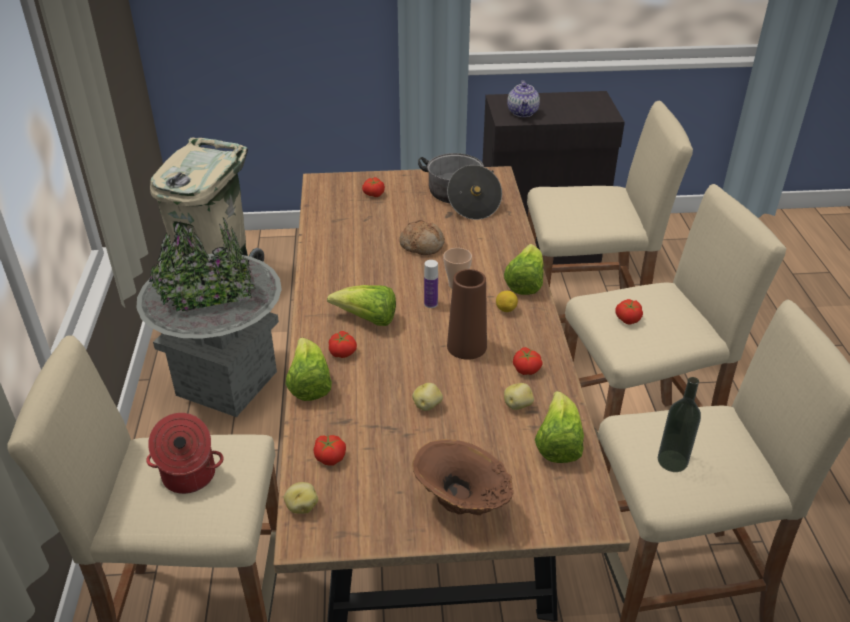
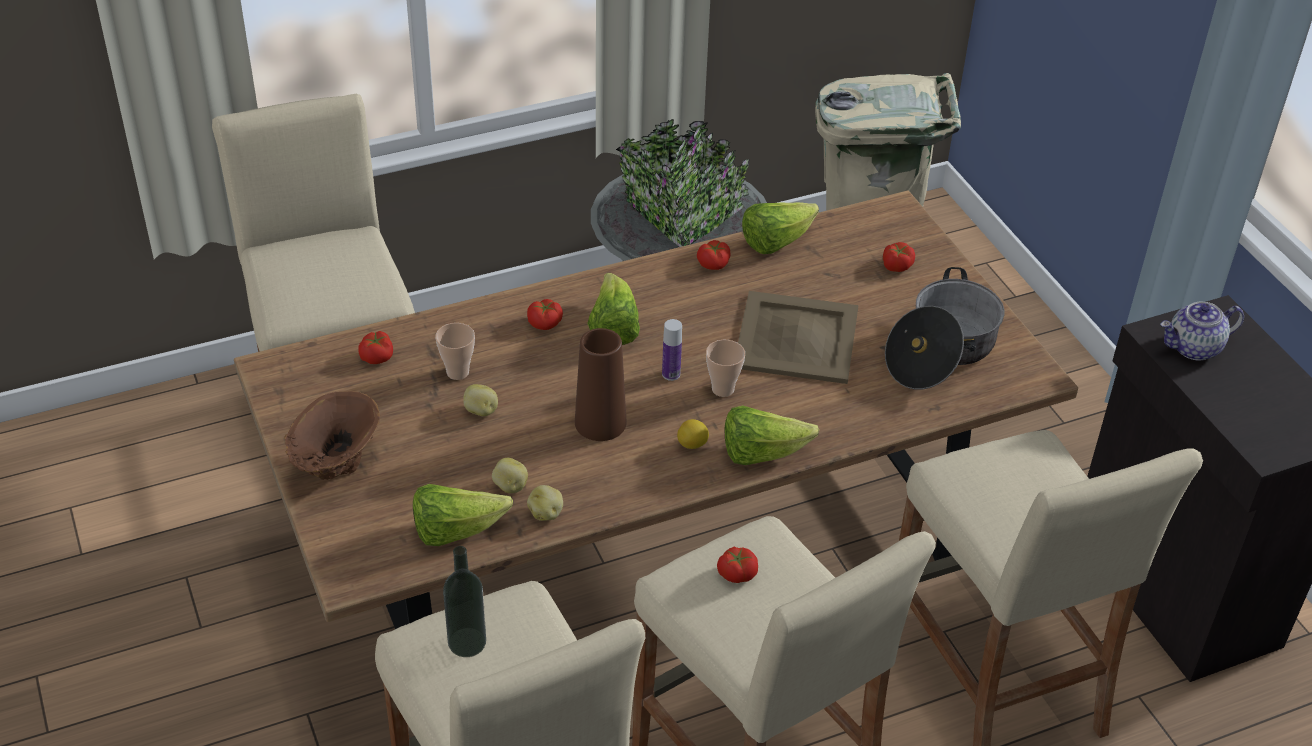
camera: 70 degrees right, 5 degrees up
cooking pot [147,413,223,494] -> none
potato [283,482,318,514] -> potato moved to [527,485,563,521]
lettuce [285,338,332,401] -> lettuce moved to [742,202,819,254]
bread [399,220,445,255] -> beige tray [738,291,859,384]
tomato [513,347,543,375] -> tomato moved to [697,240,730,270]
none -> cup [435,323,475,380]

